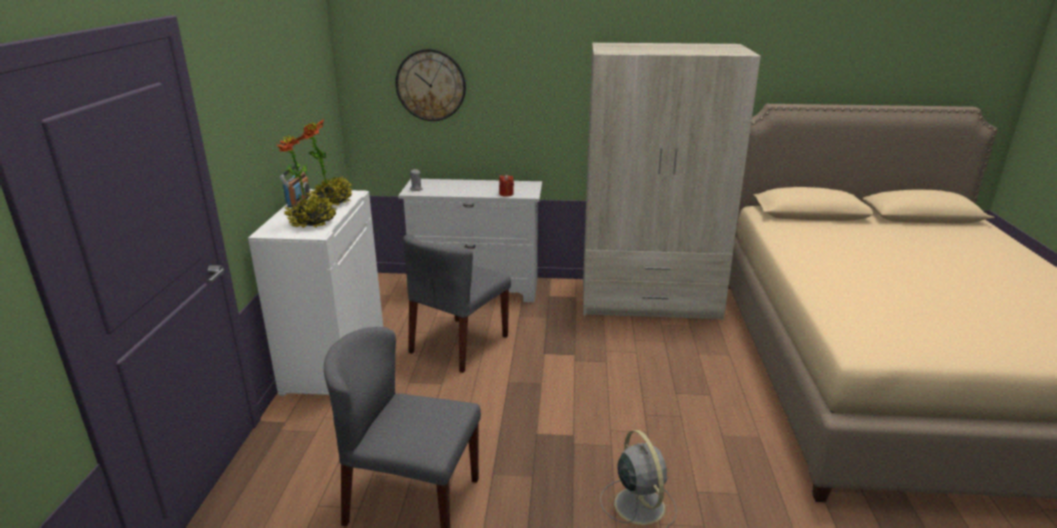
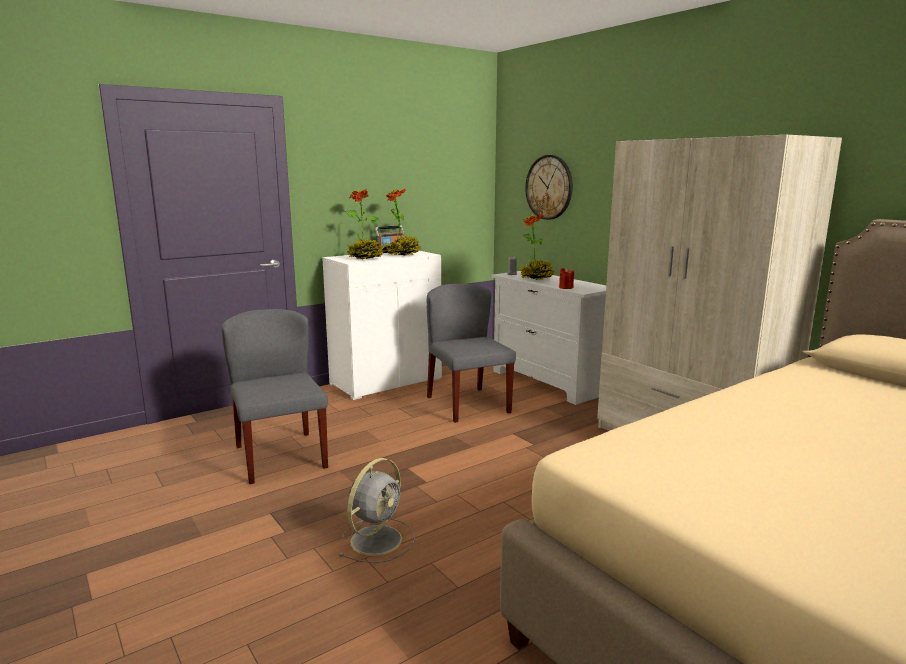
camera: 50 degrees right, 10 degrees down
grey chair [403,234,511,373] -> grey chair turned 75 degrees clockwise [427,284,516,423]
none -> potted plant [520,214,554,280]

